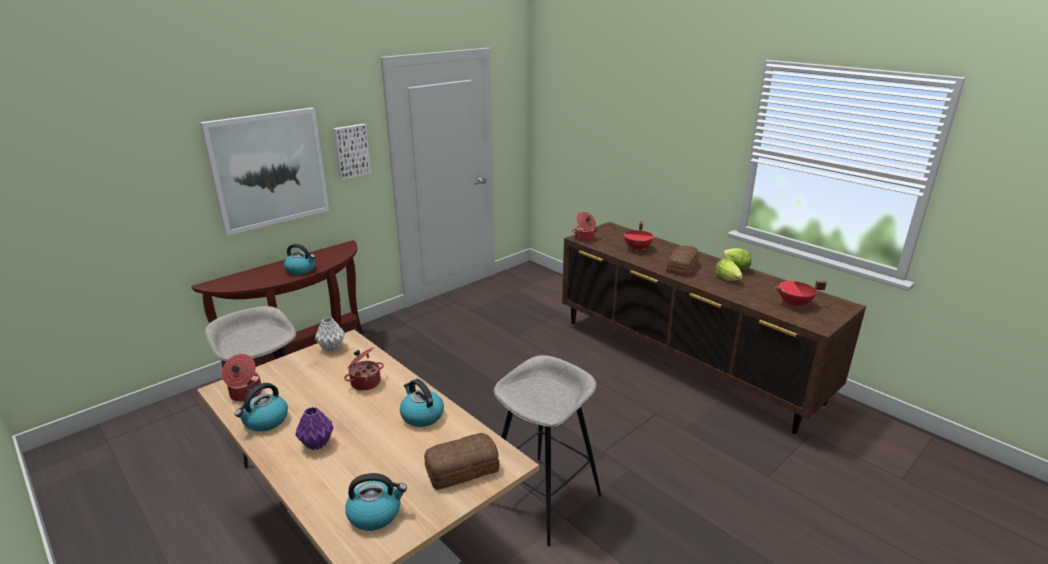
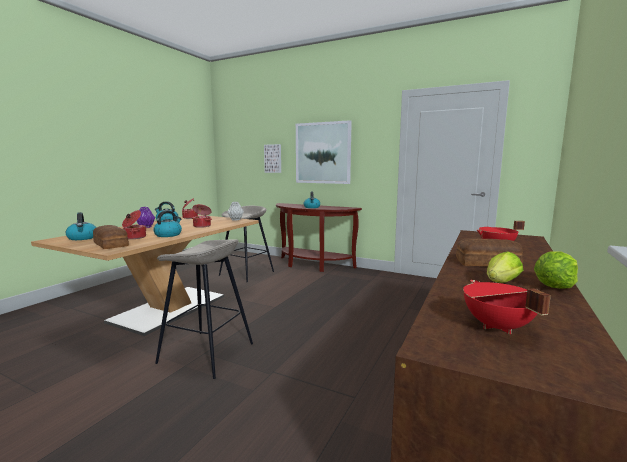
camera: 70 degrees right, 15 degrees down
picture [333,124,371,180] -> picture moved to [264,144,281,173]
cooking pot [571,212,599,242] -> cooking pot moved to [122,210,147,239]

